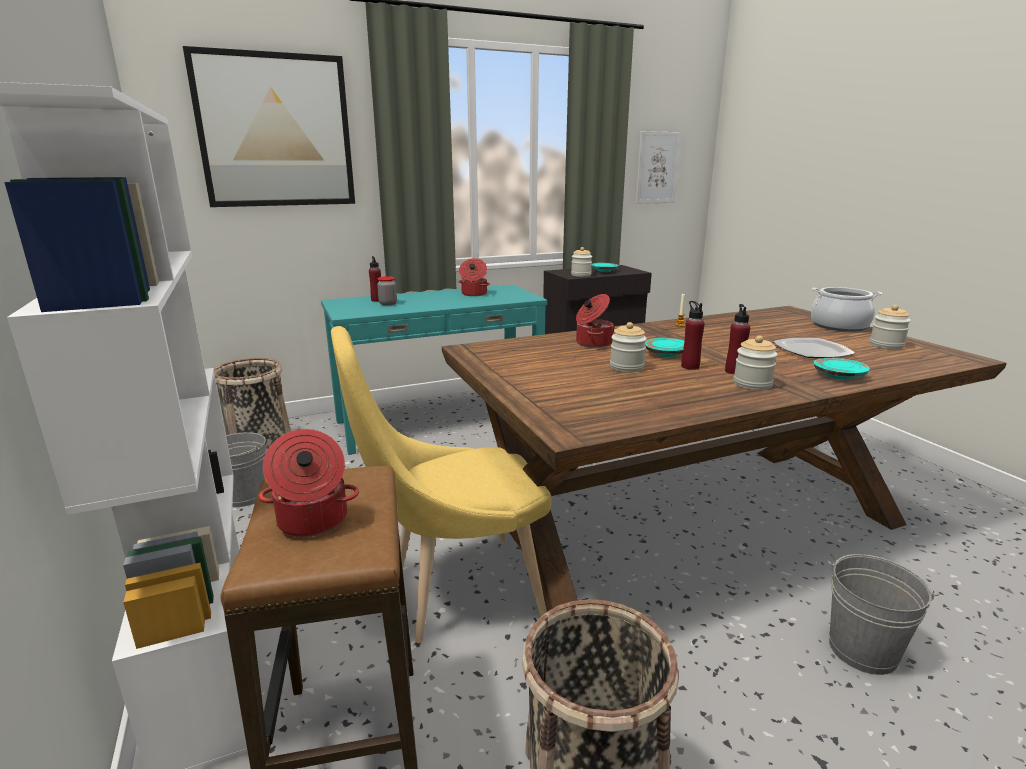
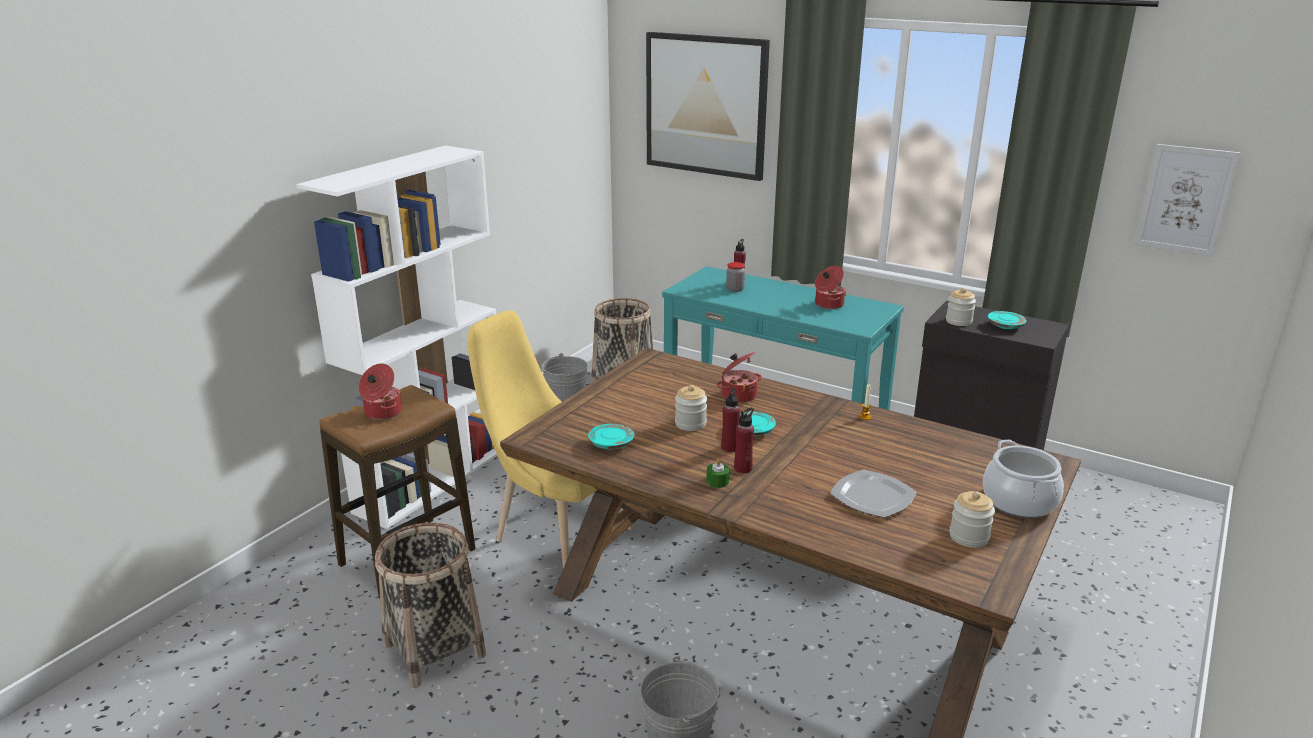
camera: 55 degrees right, 5 degrees up
jar [733,336,778,390] -> green candle [706,458,729,488]
turquoise plate [814,358,870,380] -> turquoise plate moved to [588,424,634,449]

